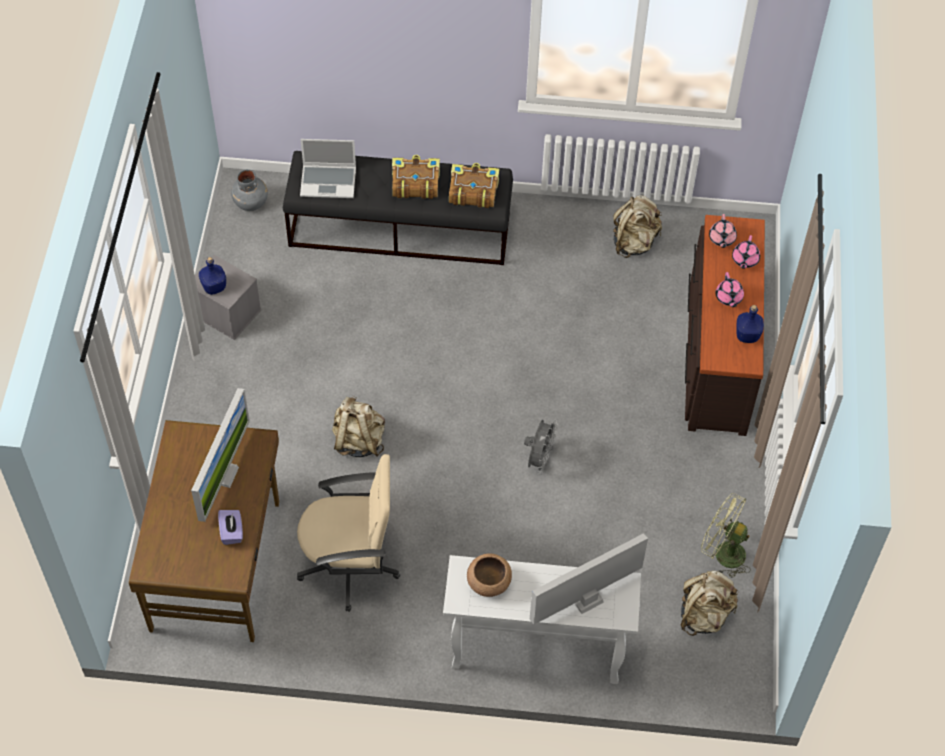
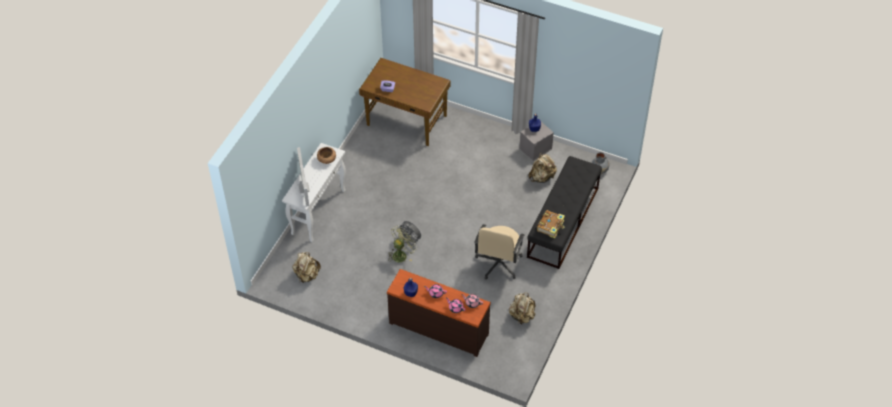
camera: 110 degrees right, 5 degrees down
monitor [191,388,250,522] -> none
beige office chair [297,454,400,612] -> beige office chair moved to [474,224,524,279]
laptop [300,139,356,198] -> none
beige backpack [332,396,385,457] -> beige backpack moved to [528,153,557,183]
book [392,155,440,199] -> none
green fan [701,493,751,578] -> green fan moved to [388,226,416,262]

